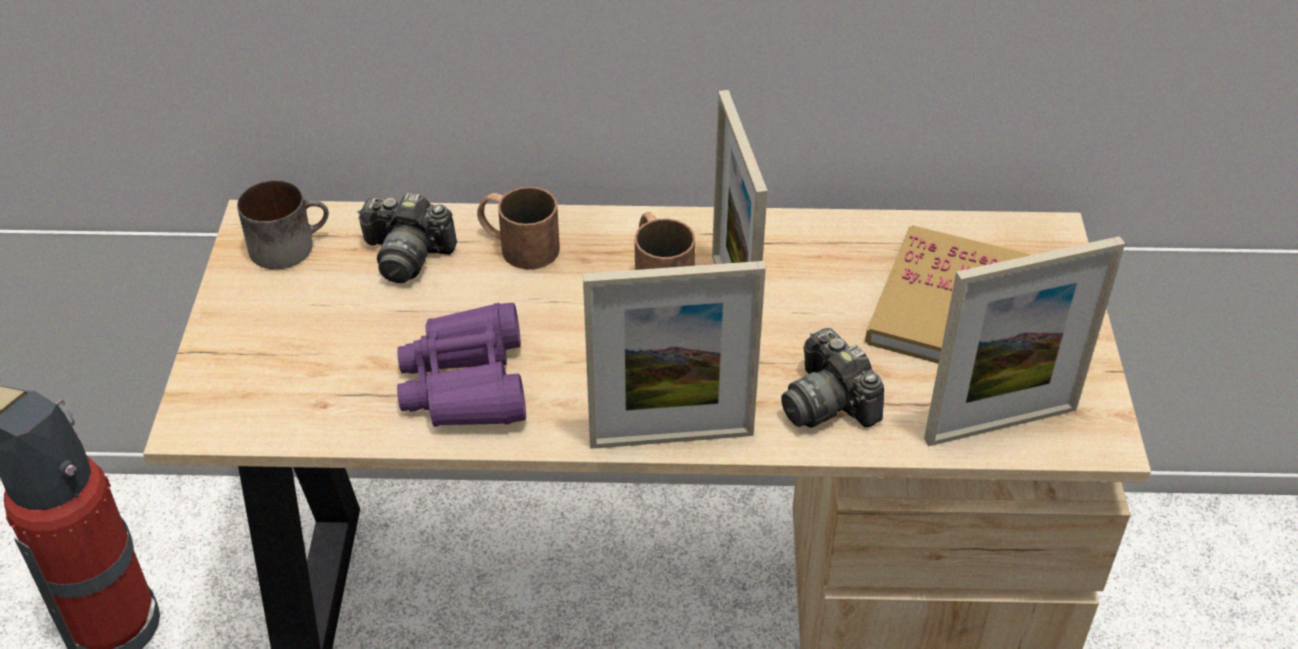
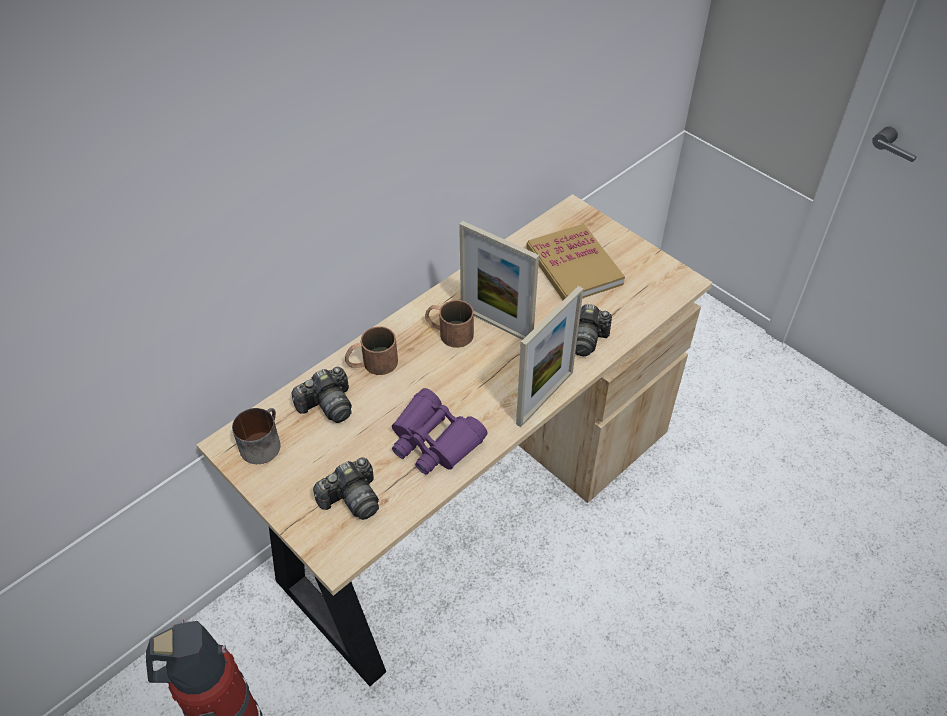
camera: 45 degrees left, 5 degrees up
picture frame [924,236,1125,446] -> none
none -> camera [313,458,379,520]

